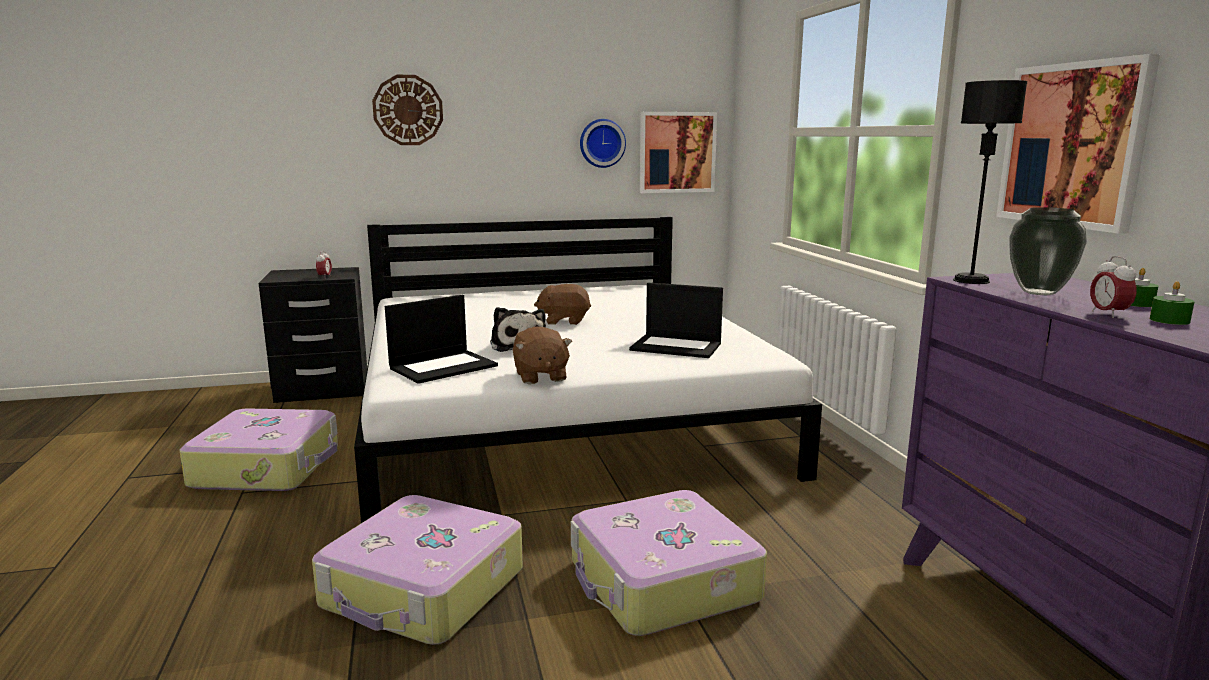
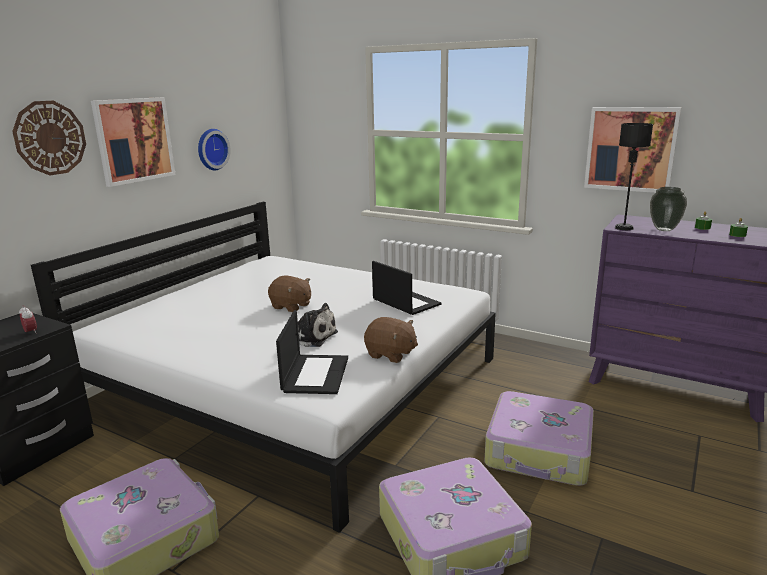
camera: 45 degrees left, 5 degrees up
brown plush toy [534,284,591,325] -> brown plush toy turned 105 degrees counterclockwise [268,276,311,312]
laptop [629,283,723,358] -> laptop turned 105 degrees counterclockwise [372,261,442,315]
picture [640,112,717,193] -> picture moved to [91,97,176,187]
alarm clock [1090,256,1137,318] -> none

